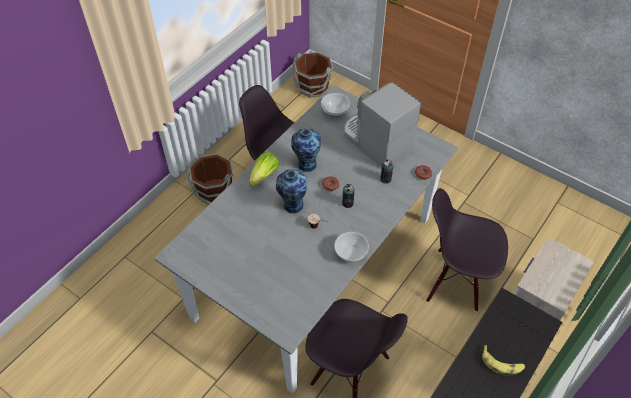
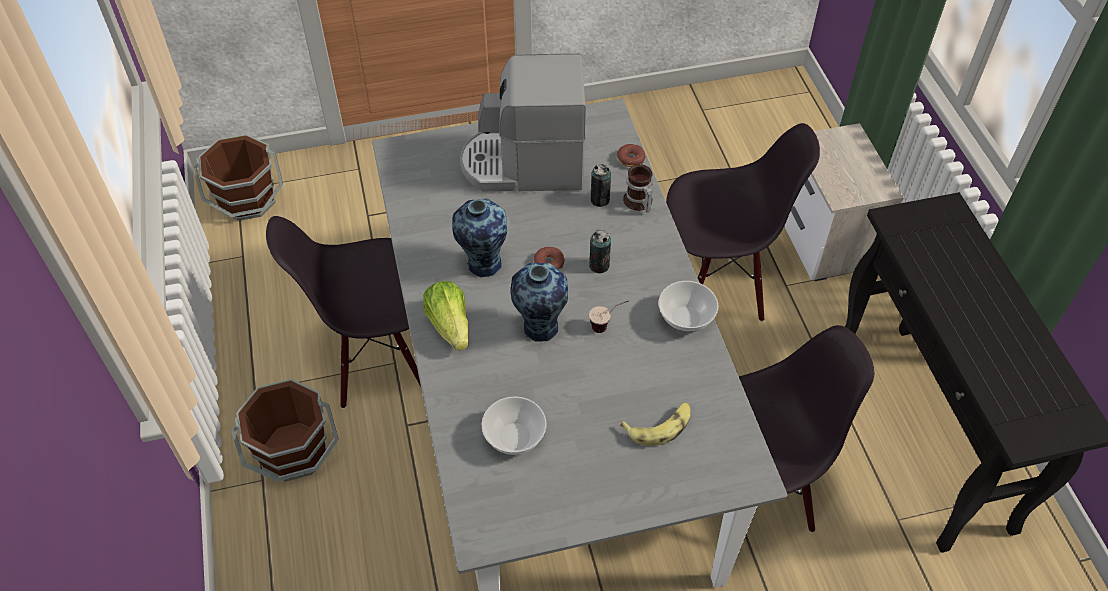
camera: 50 degrees left, 0 degrees up
bowl [321,93,350,117] -> bowl moved to [482,397,547,455]
black chair [426,188,508,312] -> black chair turned 150 degrees counterclockwise [666,123,820,322]
banana [482,345,525,376] -> banana moved to [620,402,690,446]
none -> mug [623,164,653,212]

